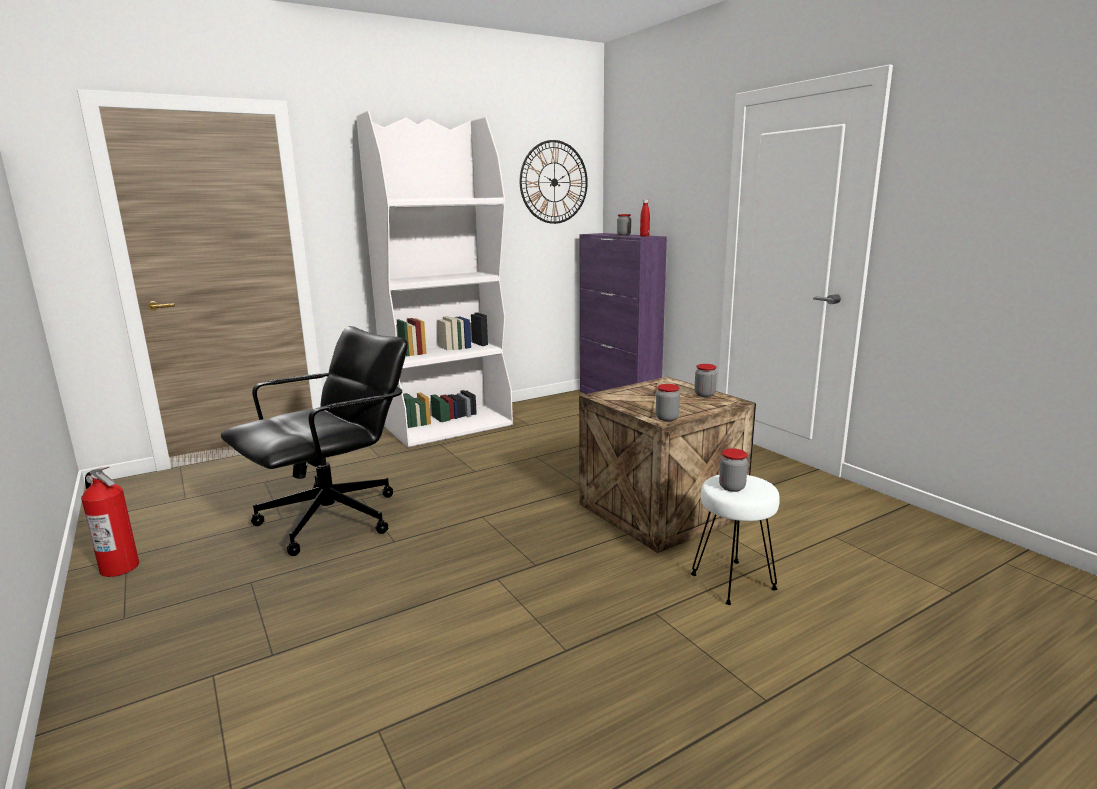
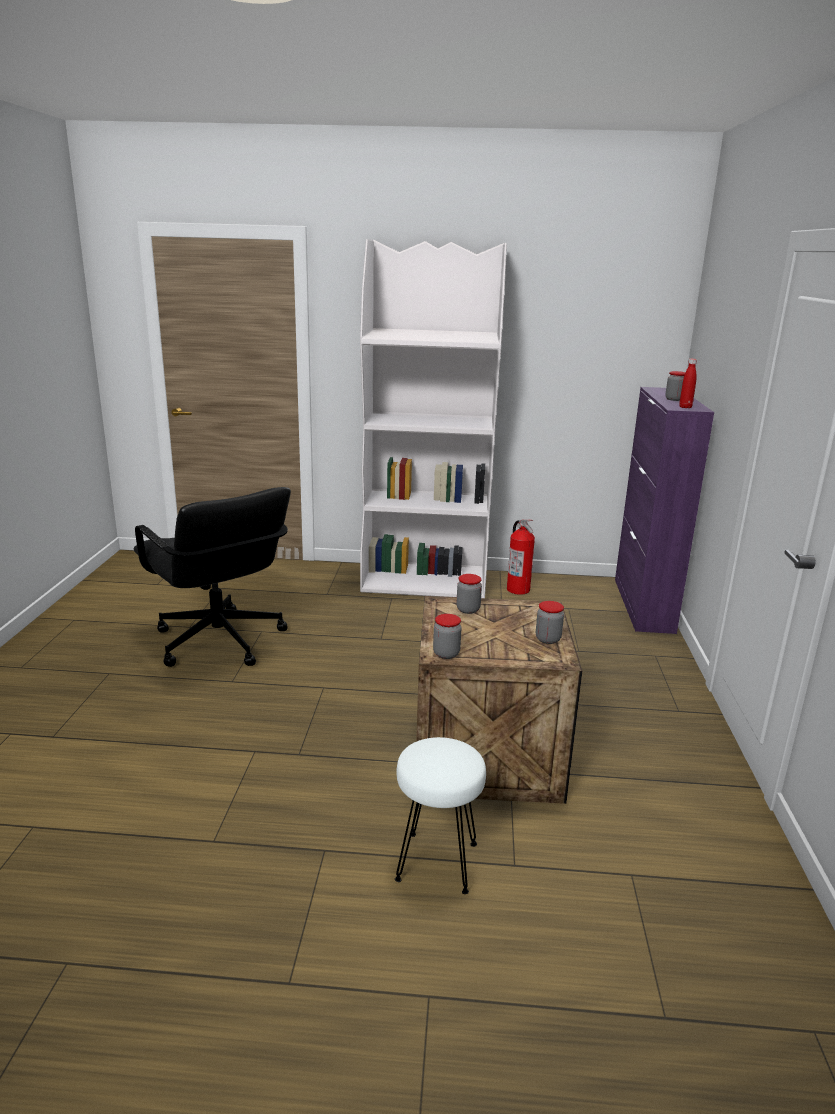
camera: 35 degrees right, 5 degrees up
fire extinguisher [81,467,139,577] -> fire extinguisher moved to [507,519,535,595]
black office chair [221,326,408,556] -> black office chair turned 60 degrees clockwise [134,487,291,667]
wall clock [520,140,588,224] -> none
jar [719,448,748,492] -> jar moved to [456,574,482,614]

